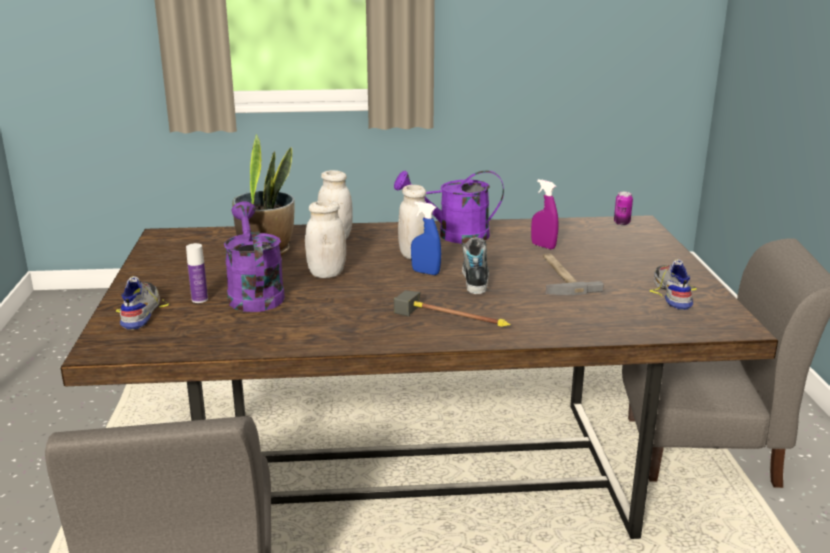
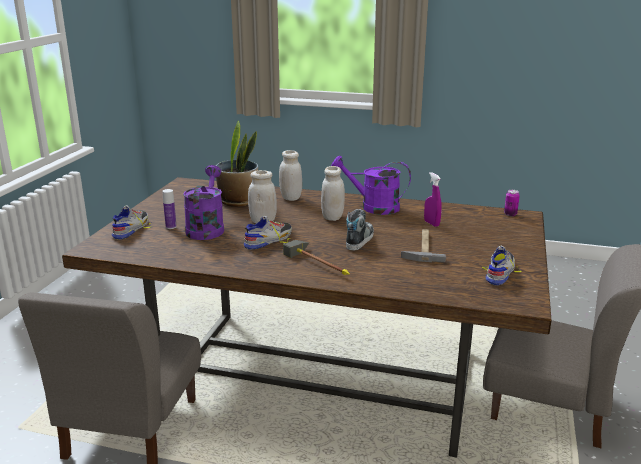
camera: 20 degrees right, 0 degrees up
blue spray bottle [411,202,441,275] -> none
none -> shoe [244,216,292,250]

